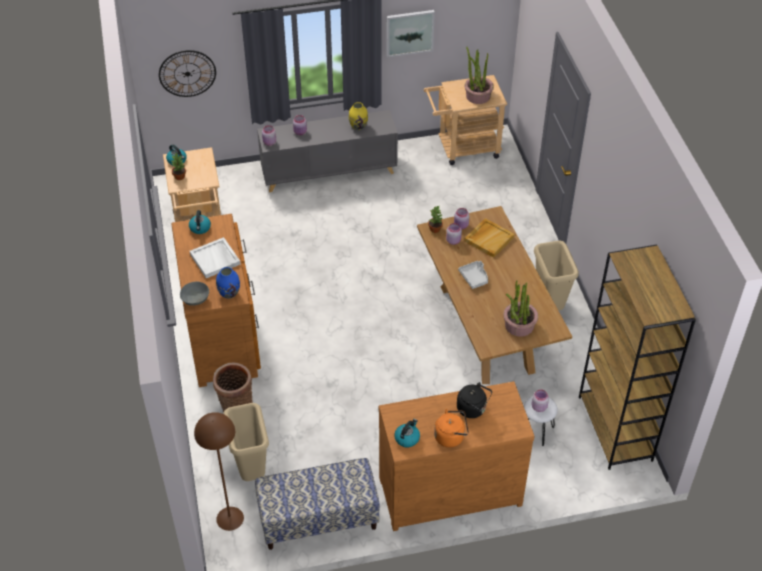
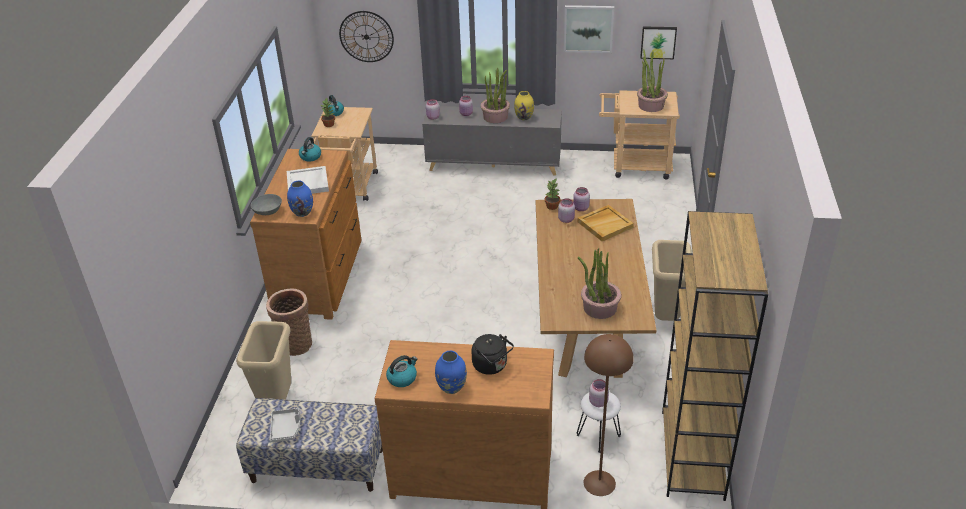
camera: 20 degrees right, 10 degrees down
brown floor lamp [194,412,244,531] -> brown floor lamp moved to [584,334,634,496]
orange kettle [434,409,469,448] -> blue vase [435,351,467,394]
grey tray [458,261,488,289] -> grey tray moved to [270,408,301,442]
none -> potted plant [481,68,510,123]
none -> picture [640,26,677,59]

